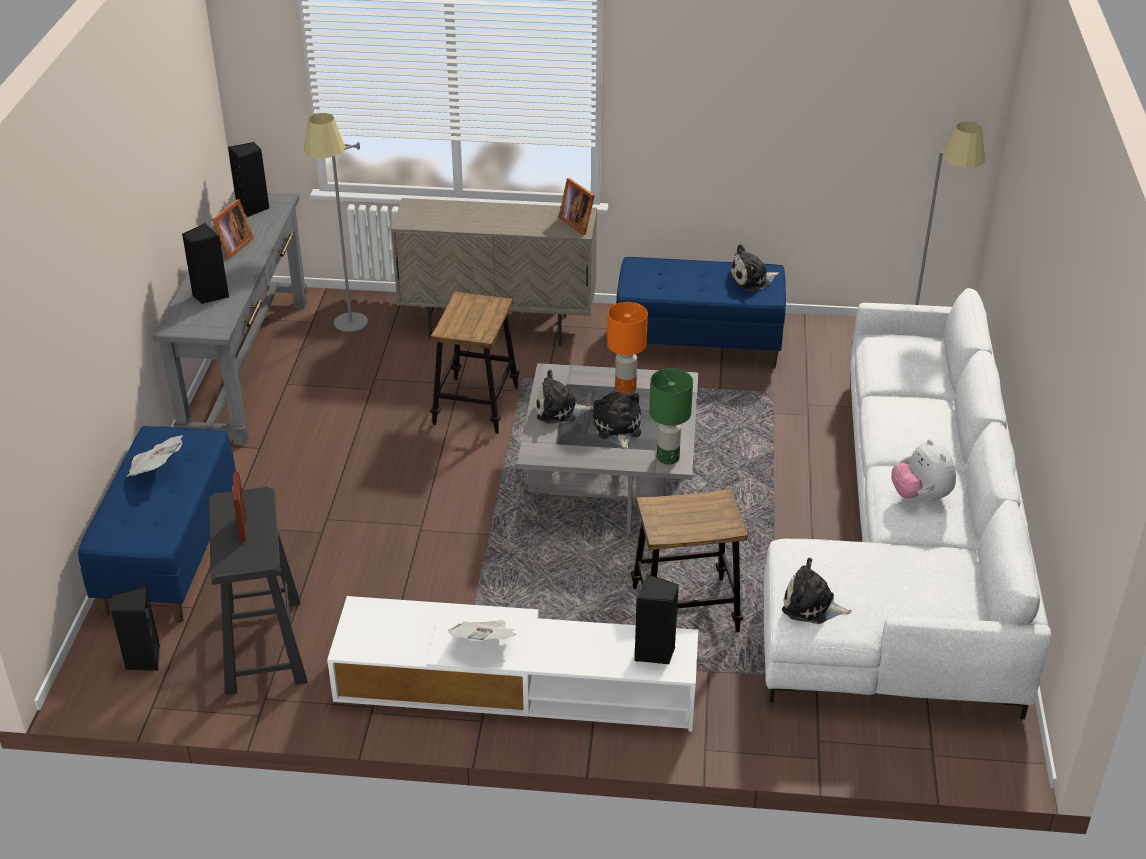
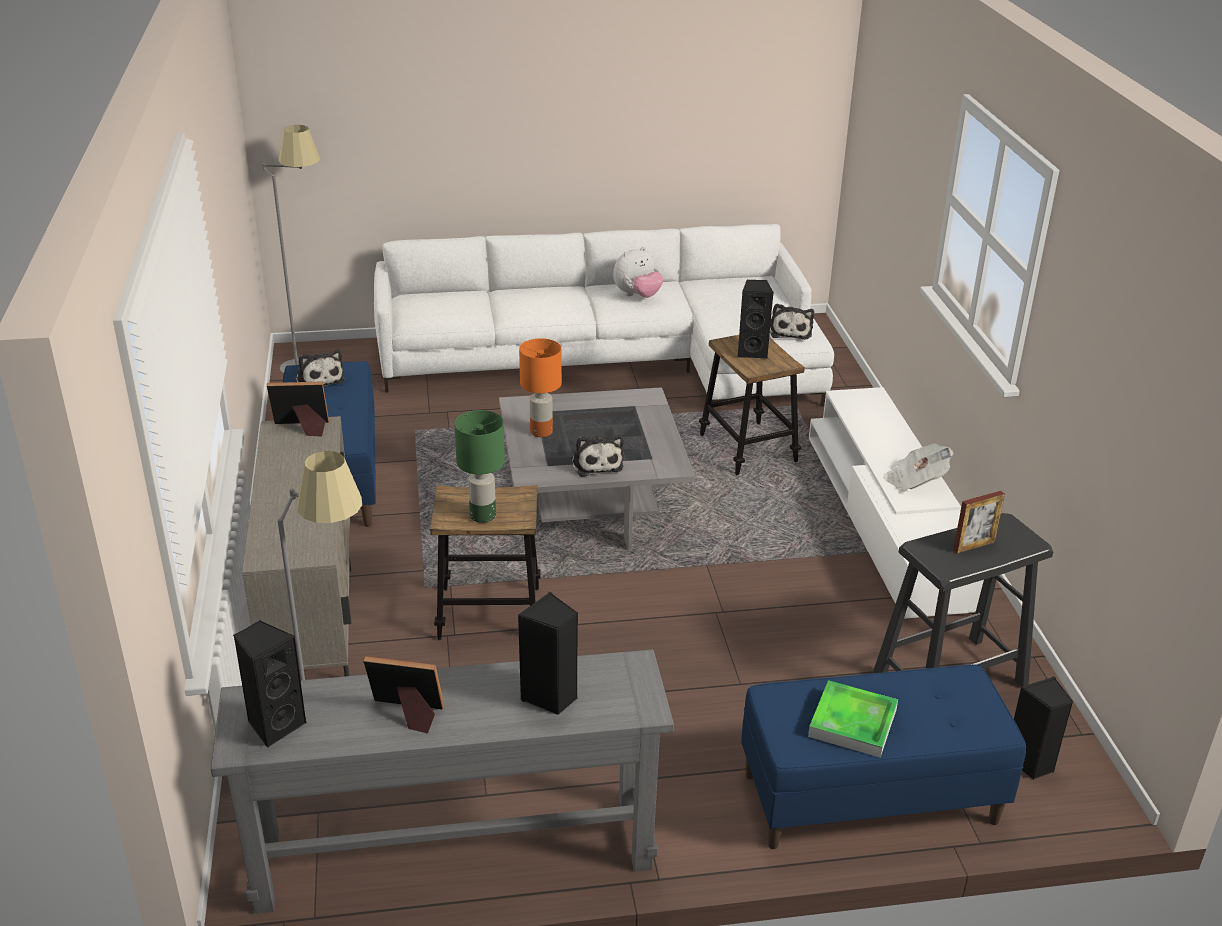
camera: 105 degrees left, 5 degrees down
newspaper [127,435,182,477] -> tray [808,680,898,758]
picture frame [558,178,595,235] -> picture frame turned 135 degrees counterclockwise [267,381,329,437]
plush toy [593,392,641,450] -> none
black speaker [635,574,679,664] -> black speaker moved to [737,280,774,358]
green table lamp [649,368,693,464] -> green table lamp moved to [454,410,505,523]

